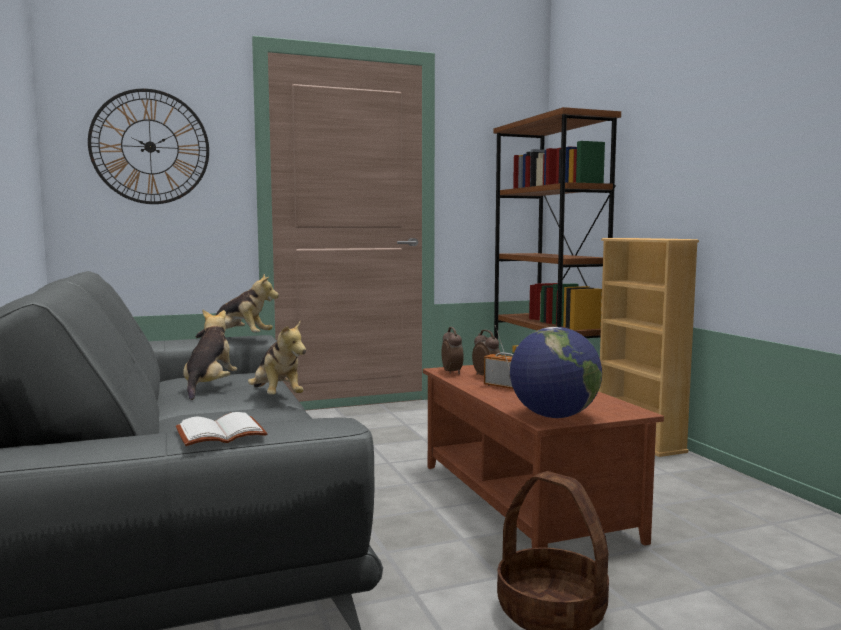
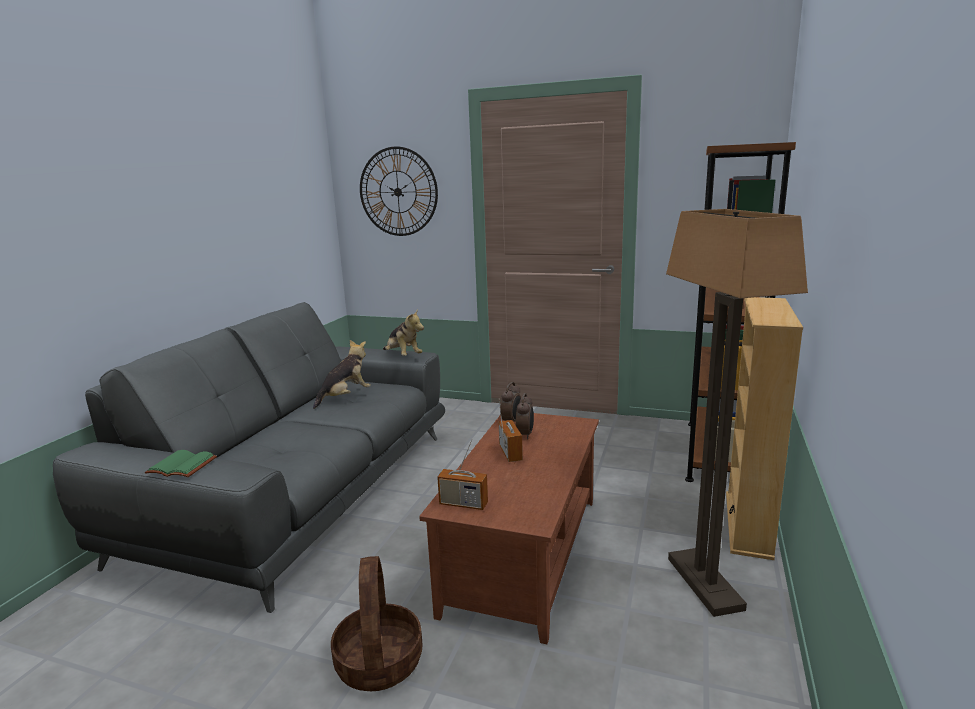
camera: 40 degrees right, 10 degrees up
white book [176,412,268,446] -> green book [145,450,217,477]
plush toy [248,321,306,395] -> none
globe [510,327,602,418] -> radio [437,439,488,510]
none -> floor lamp [666,209,808,617]

